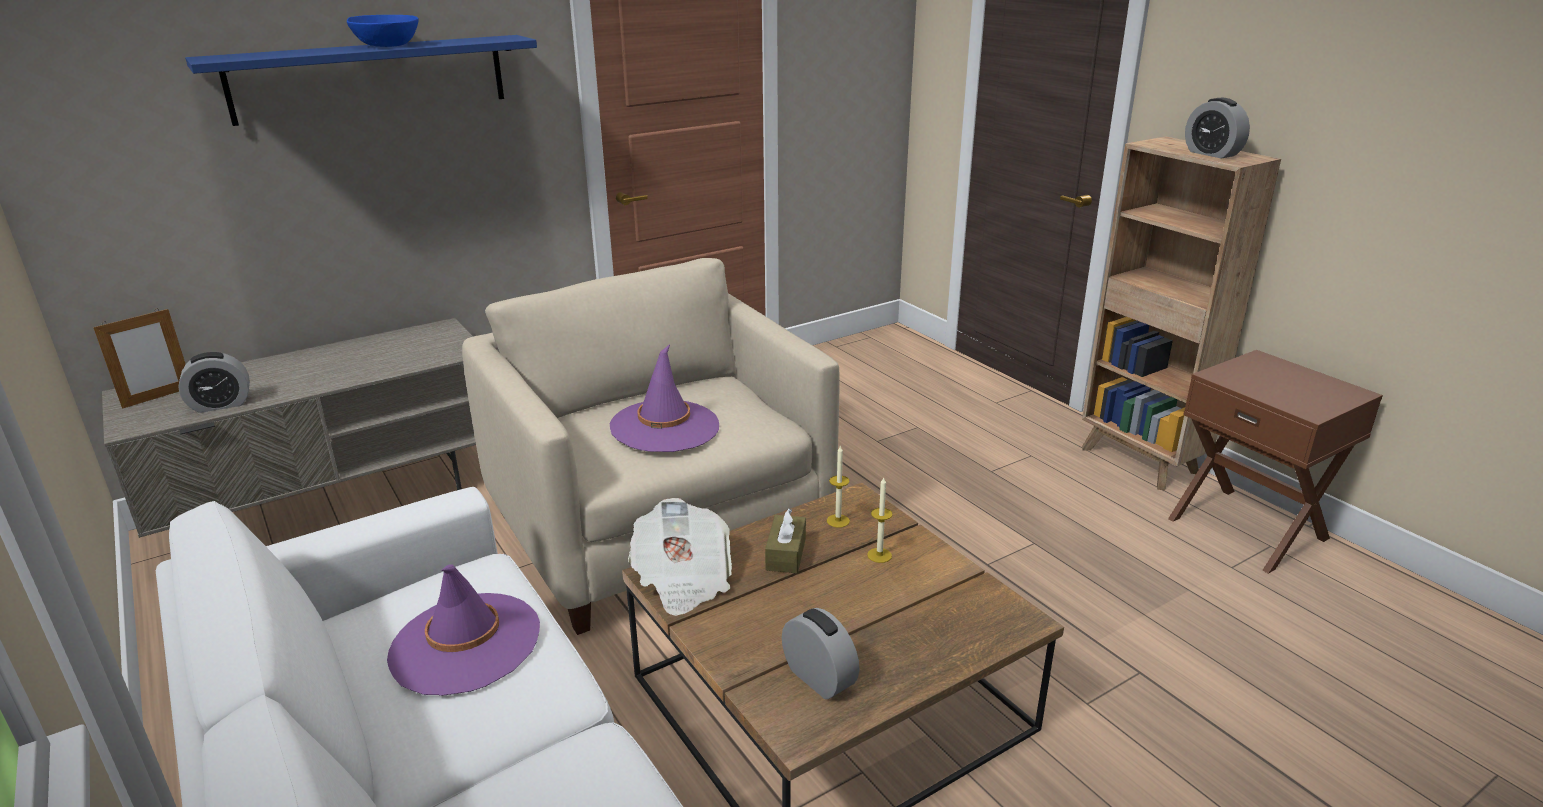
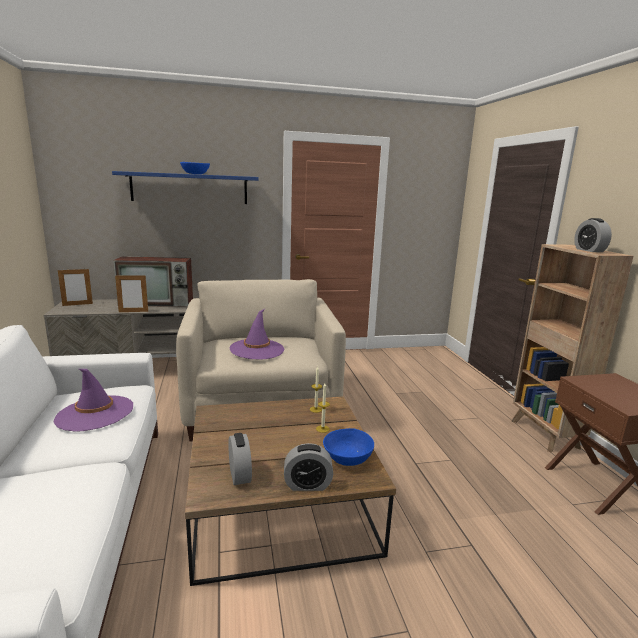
camera: 20 degrees right, 10 degrees down
alarm clock [178,352,250,413] -> alarm clock moved to [284,443,333,491]
newspaper [628,498,732,616] -> none
brown tissue box [765,509,806,573] -> none
none -> television [113,256,193,307]
none -> picture frame [115,275,148,312]
none -> blue bowl [323,428,374,466]

